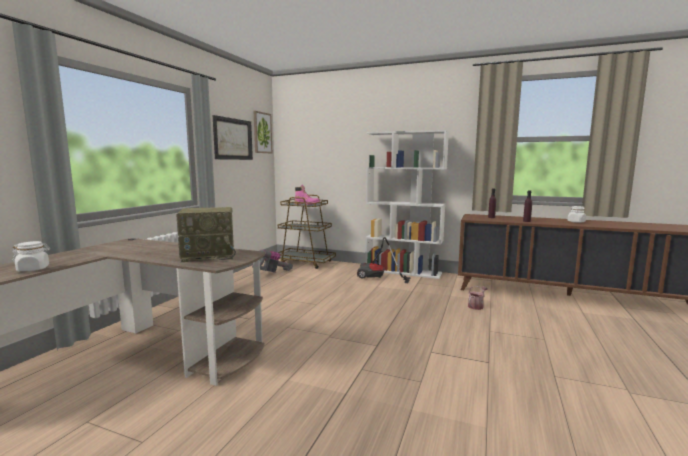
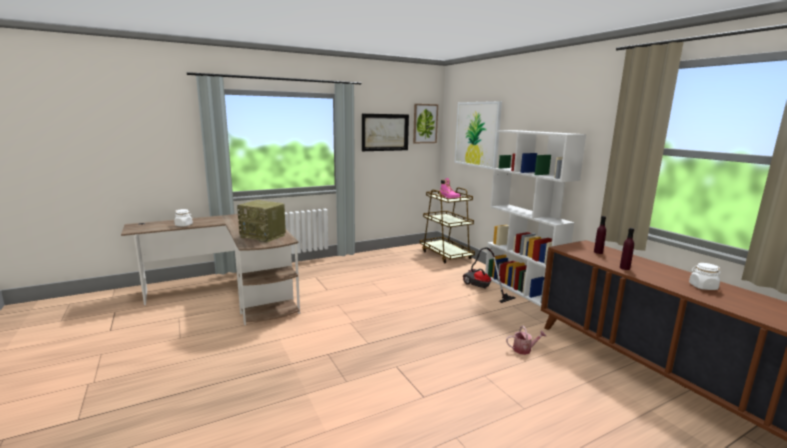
camera: 40 degrees right, 5 degrees up
vacuum cleaner [252,249,293,273] -> none
none -> picture [455,101,502,170]

